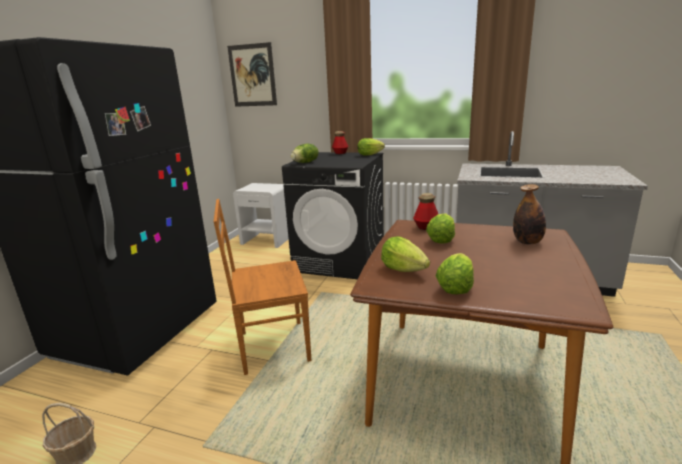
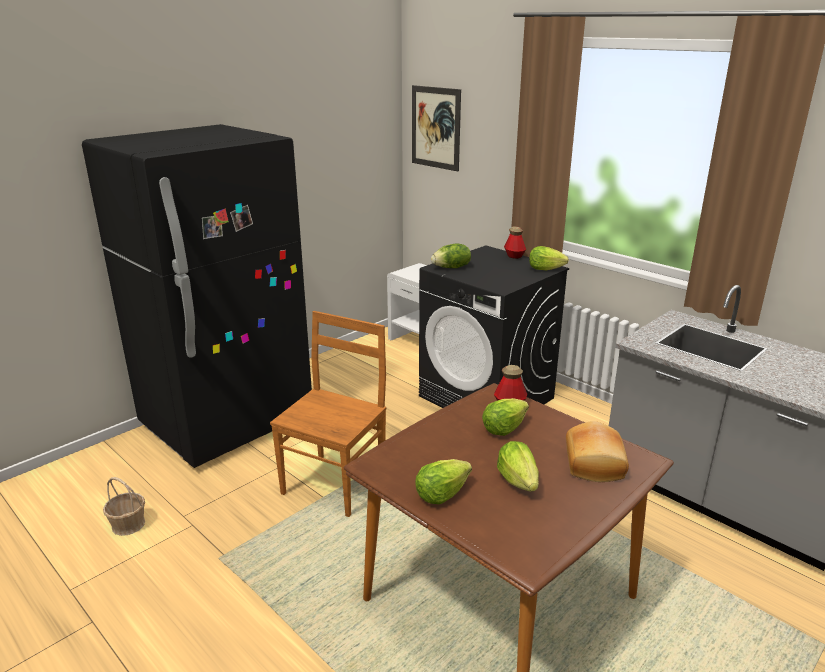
camera: 25 degrees right, 5 degrees up
brown chair [213,199,311,375] -> brown chair turned 105 degrees clockwise [270,311,386,517]
lettuce [381,236,430,272] -> lettuce moved to [497,441,539,492]
bottle [513,184,546,244] -> bread [566,421,629,482]

